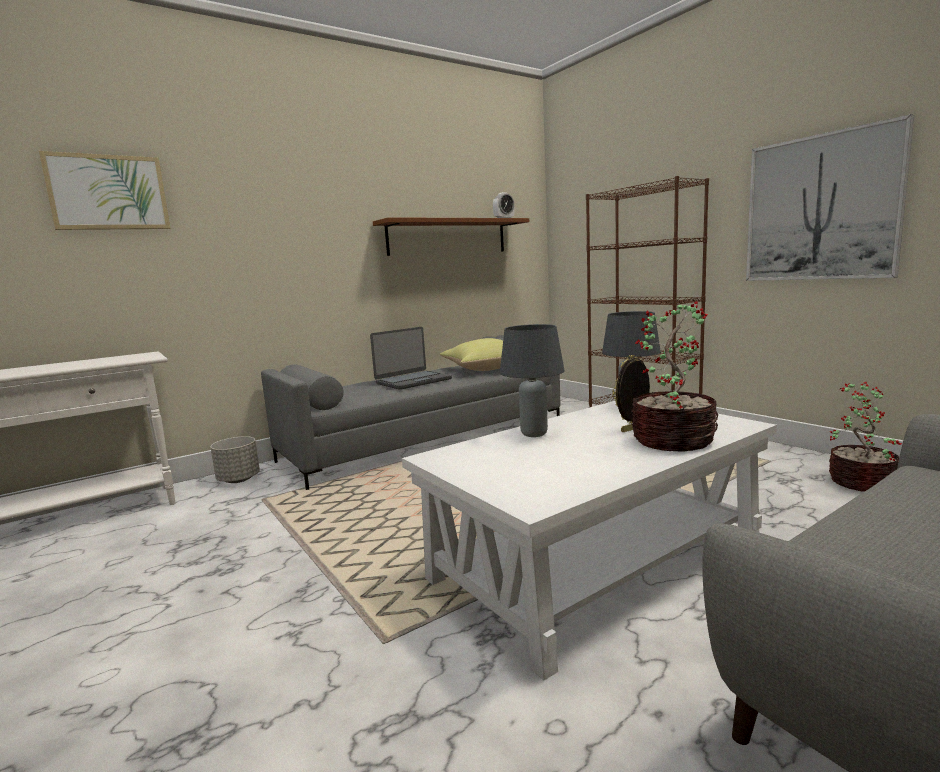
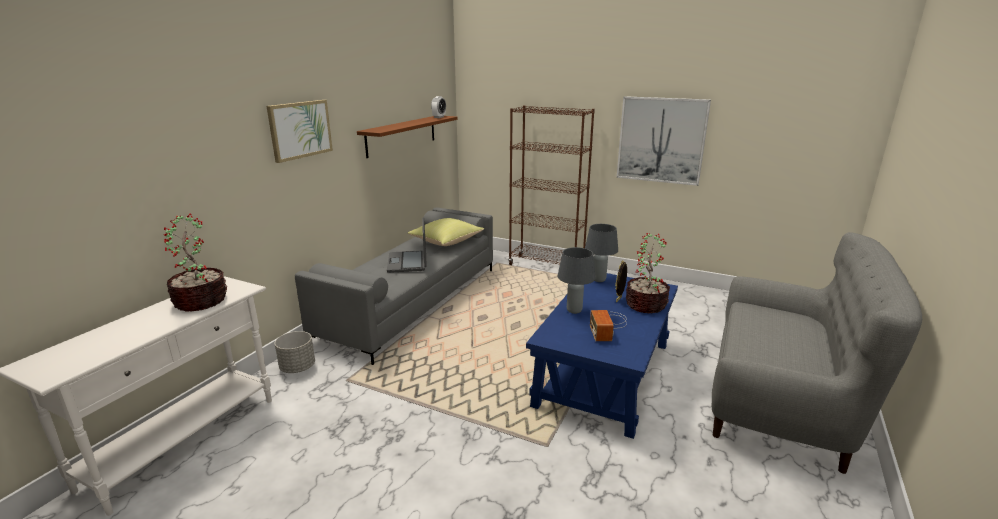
camera: 30 degrees left, 10 degrees up
picture [39,151,171,230] -> picture moved to [267,100,333,163]
laptop [370,327,452,390] -> laptop turned 150 degrees clockwise [387,218,427,273]
white coffee table [402,401,777,680] -> blue coffee table [526,273,678,439]
potted plant [829,382,902,492] -> potted plant moved to [164,213,227,312]
none -> radio [590,310,627,341]

